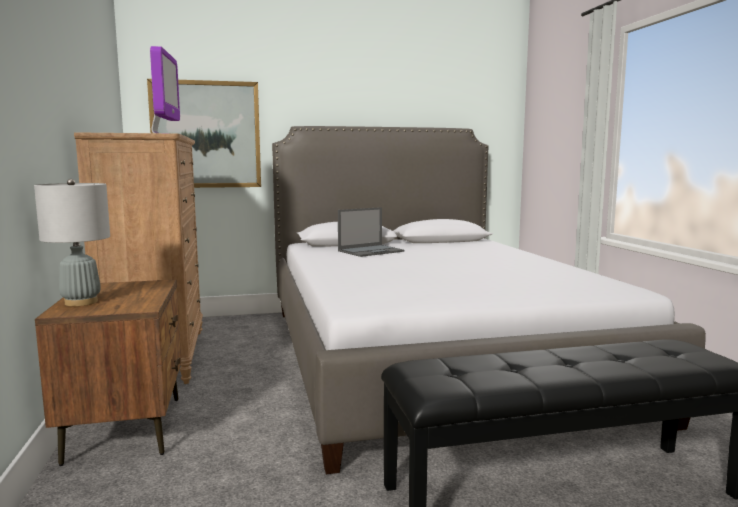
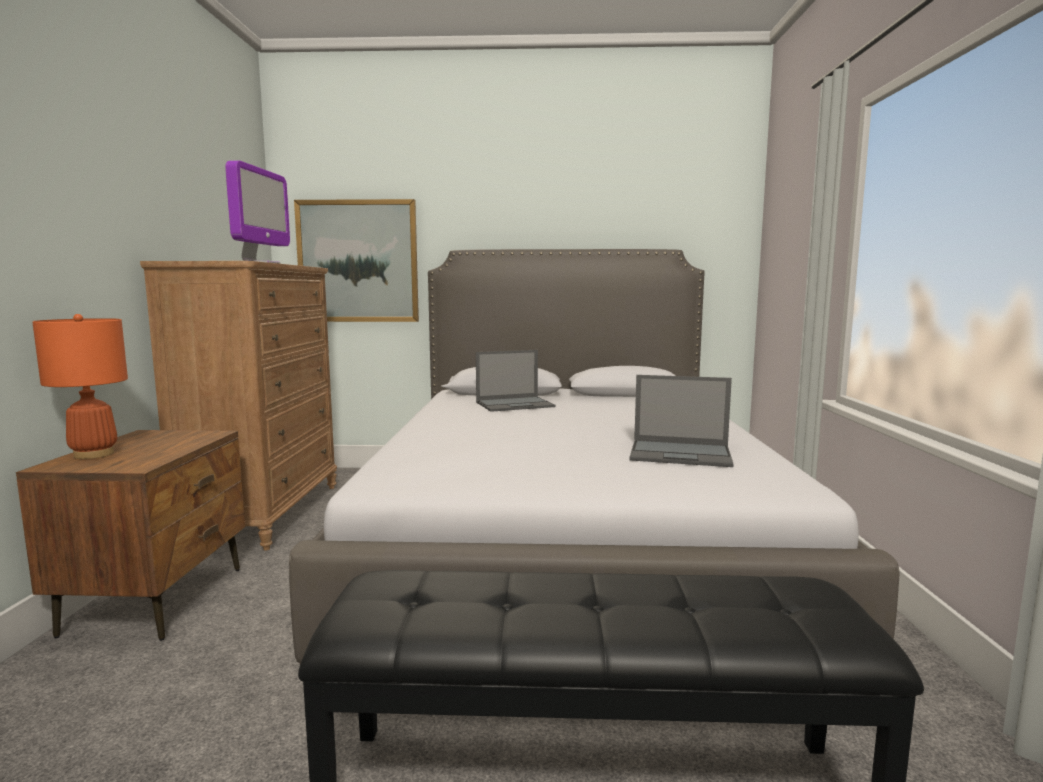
camera: 15 degrees right, 0 degrees up
grey table lamp [34,179,110,306] -> orange table lamp [32,314,128,459]
none -> laptop [629,375,734,467]

